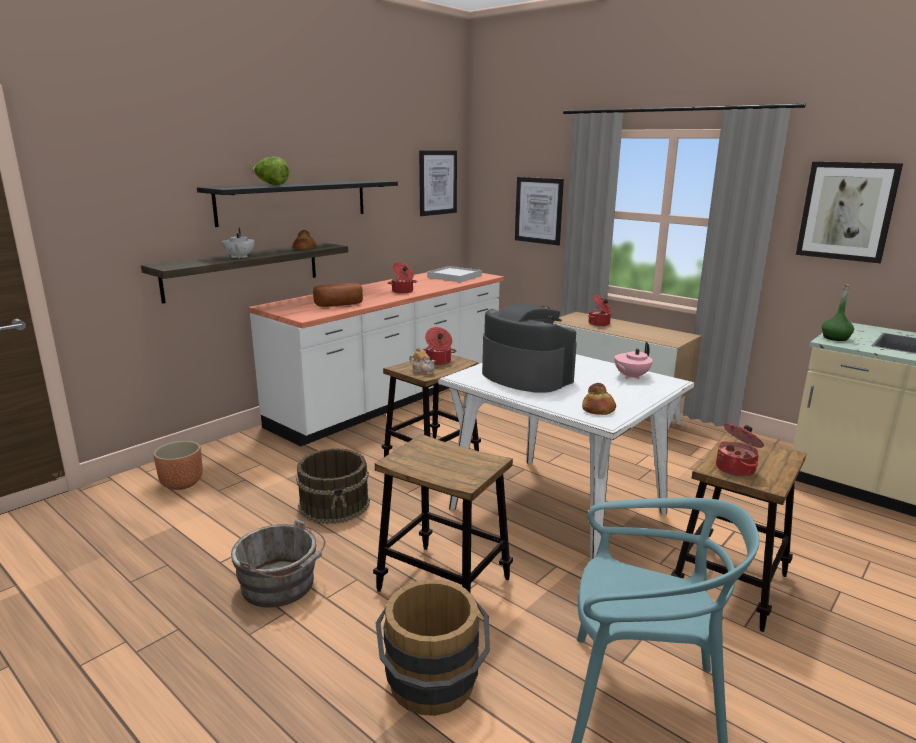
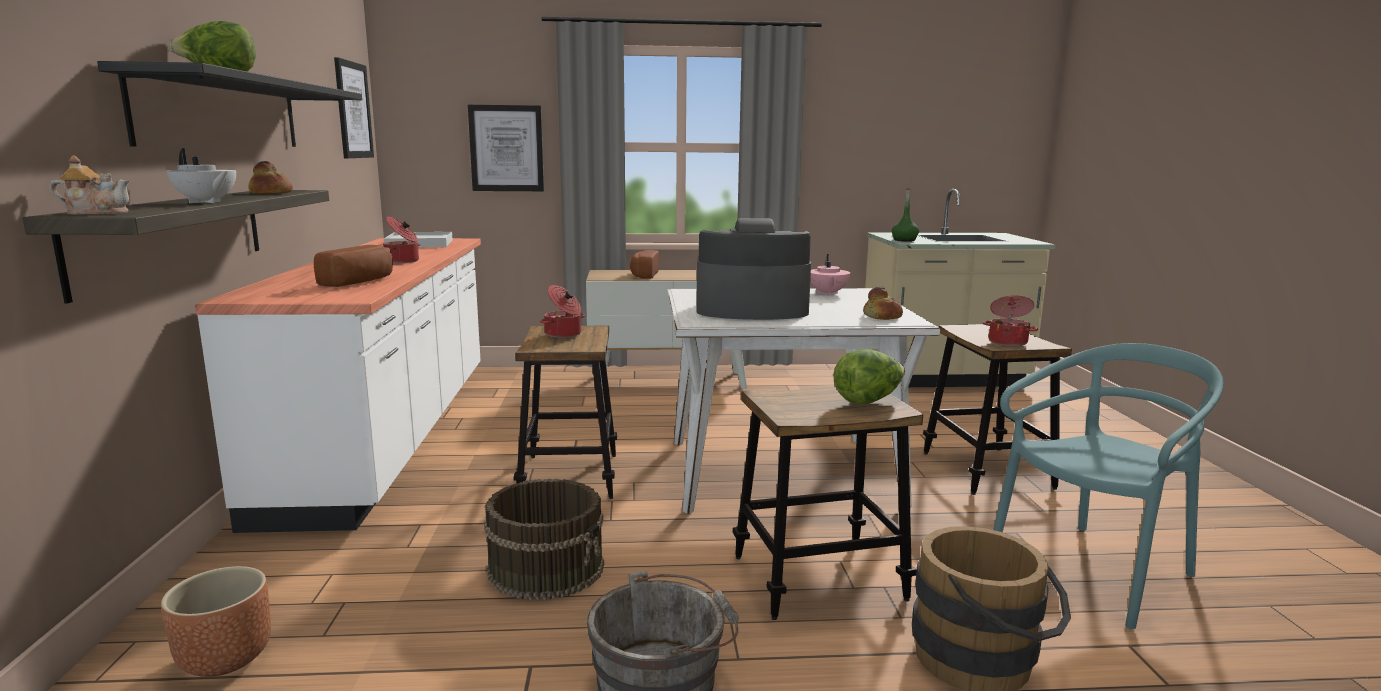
camera: 45 degrees left, 5 degrees down
teapot [409,347,436,375] -> teapot moved to [50,155,129,214]
cooking pot [588,295,612,326] -> bread [630,250,659,279]
picture [796,162,903,263] -> none
none -> lettuce [833,349,905,404]

